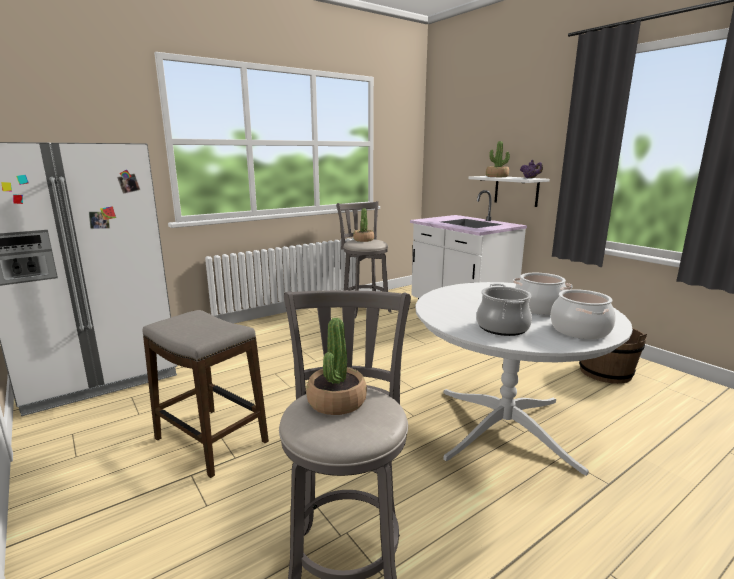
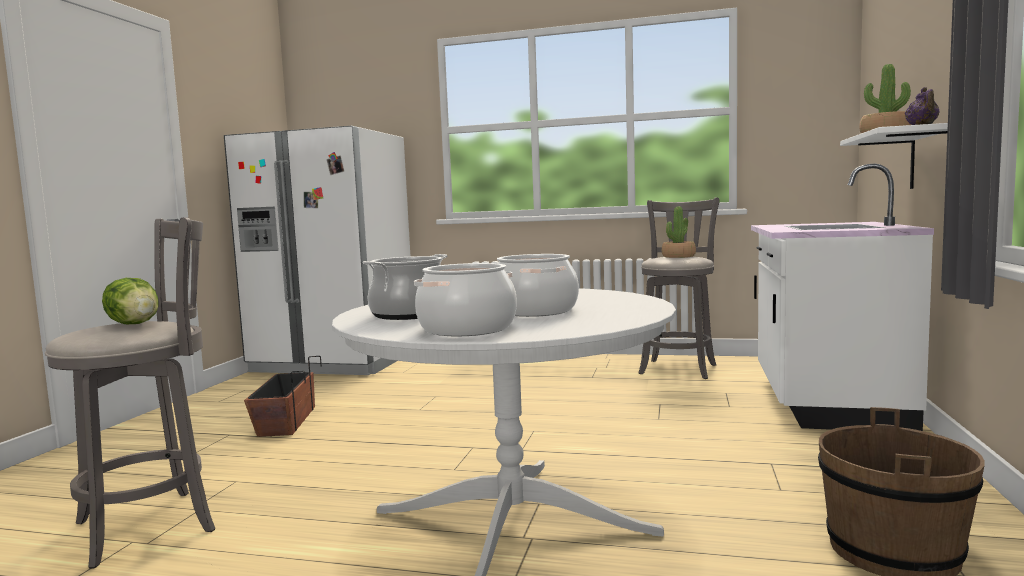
camera: 50 degrees right, 10 degrees down
stool [142,310,269,478] -> planter [244,356,322,437]
potted plant [306,318,367,415] -> lettuce [102,278,159,324]

